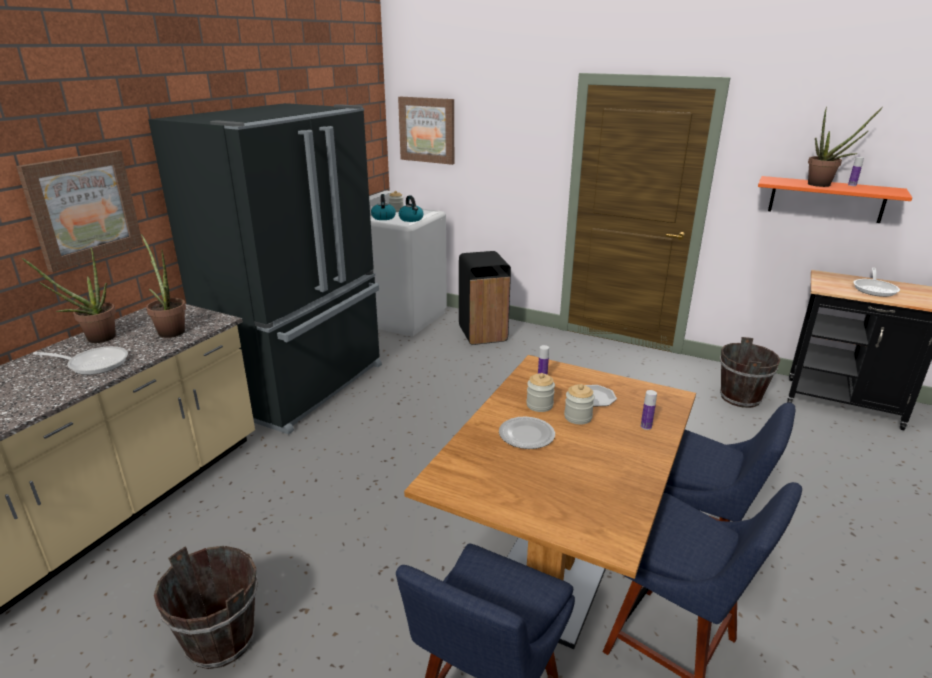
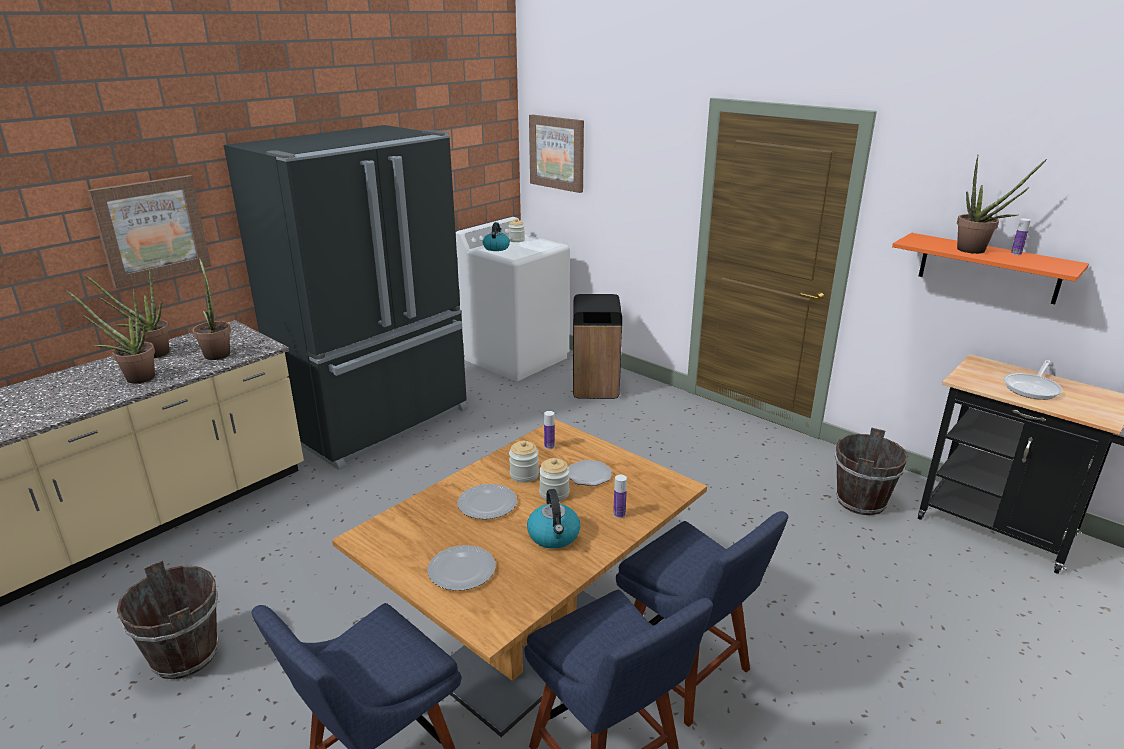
camera: 15 degrees right, 0 degrees up
frying pan [33,346,128,375] -> potted plant [66,288,155,384]
kettle [399,195,423,222] -> kettle moved to [527,489,580,549]
none -> plate [427,545,495,591]

